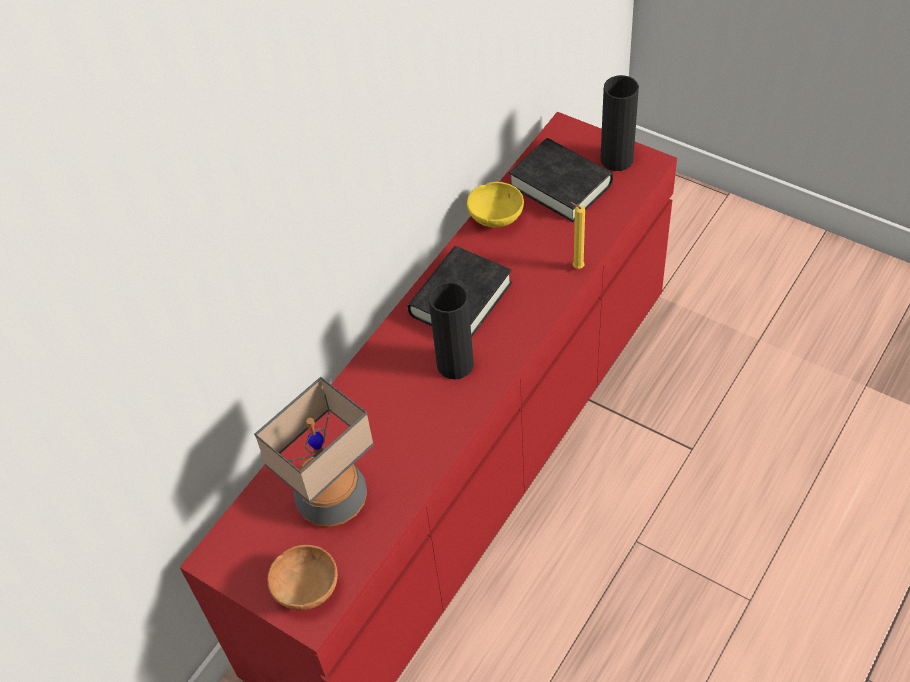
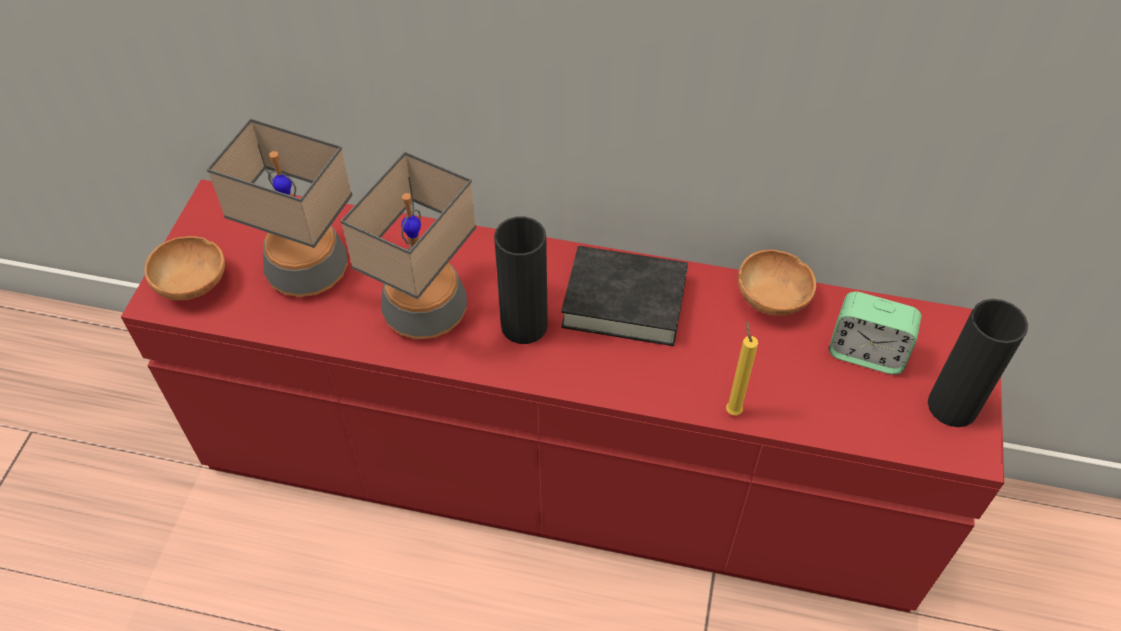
camera: 65 degrees right, 0 degrees up
yellow bowl [467,182,524,228] -> brown bowl [738,250,816,316]
black book [509,138,613,222] -> alarm clock [829,292,921,374]
none -> table lamp [341,151,476,339]

